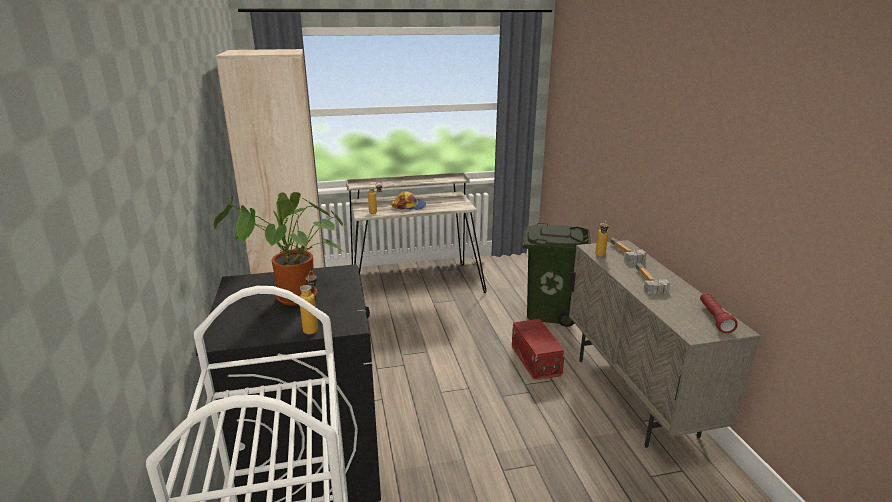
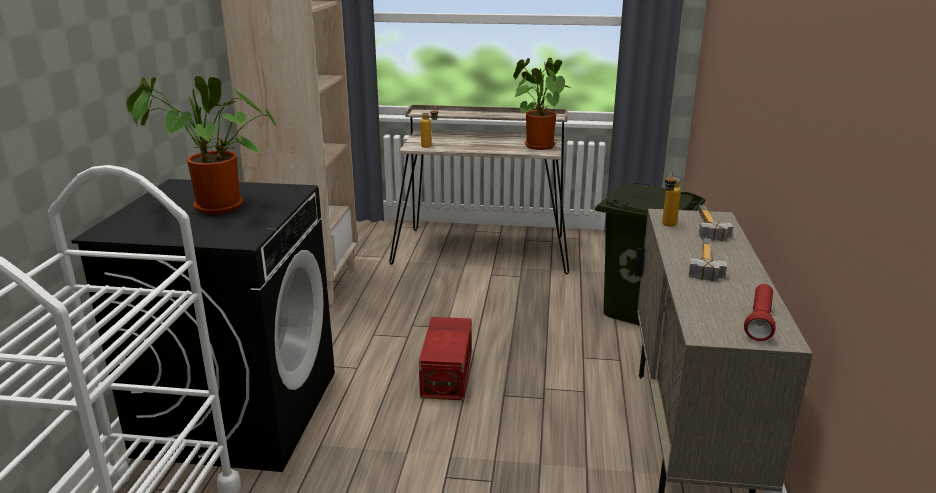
camera: 20 degrees right, 0 degrees up
bottle [299,271,318,334] -> none
cap [391,191,426,210] -> none
red storage box [512,319,565,381] -> red storage box moved to [419,317,472,401]
none -> potted plant [513,58,574,150]

